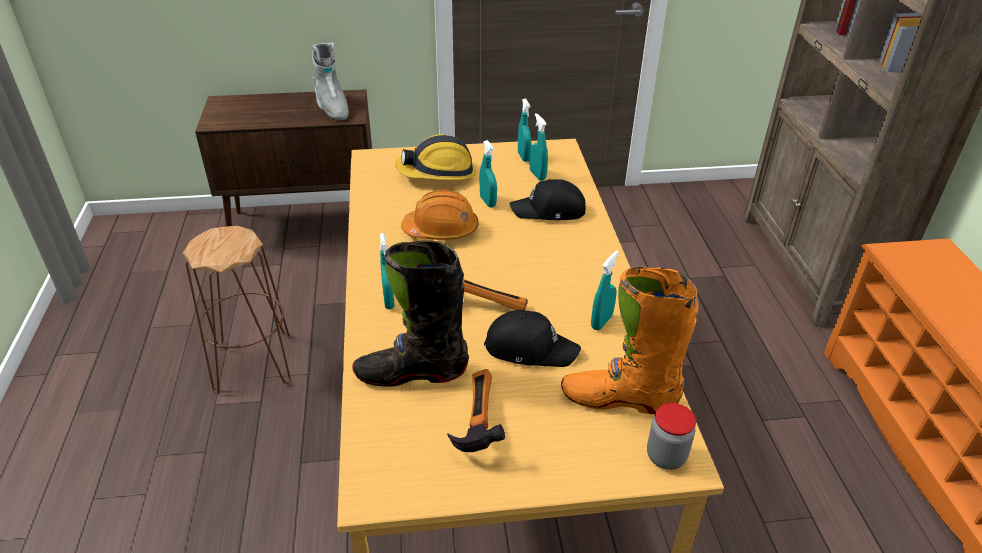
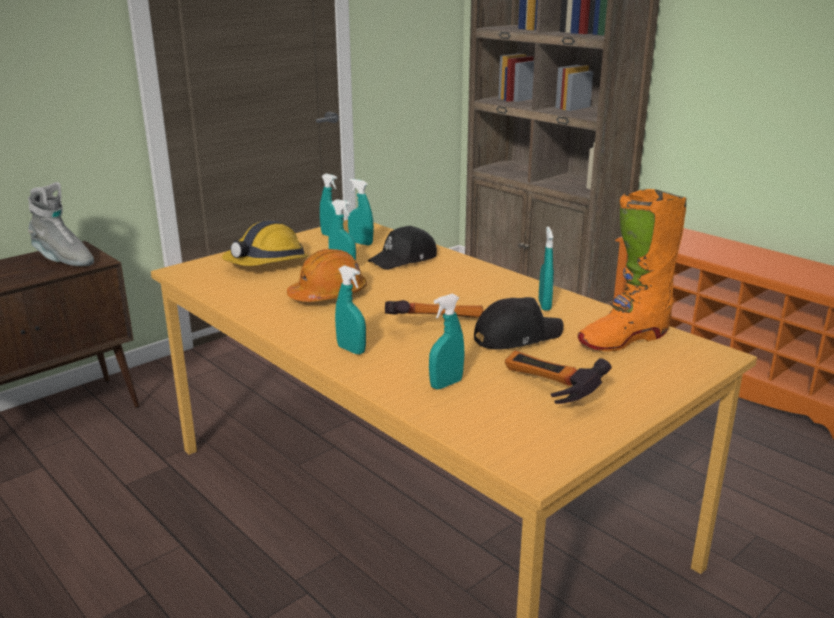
camera: 35 degrees left, 15 degrees down
brown stool [183,226,291,394] -> none
black boot [352,240,469,387] -> turquoise spray bottle [429,294,465,389]
jar [647,403,696,470] -> none

